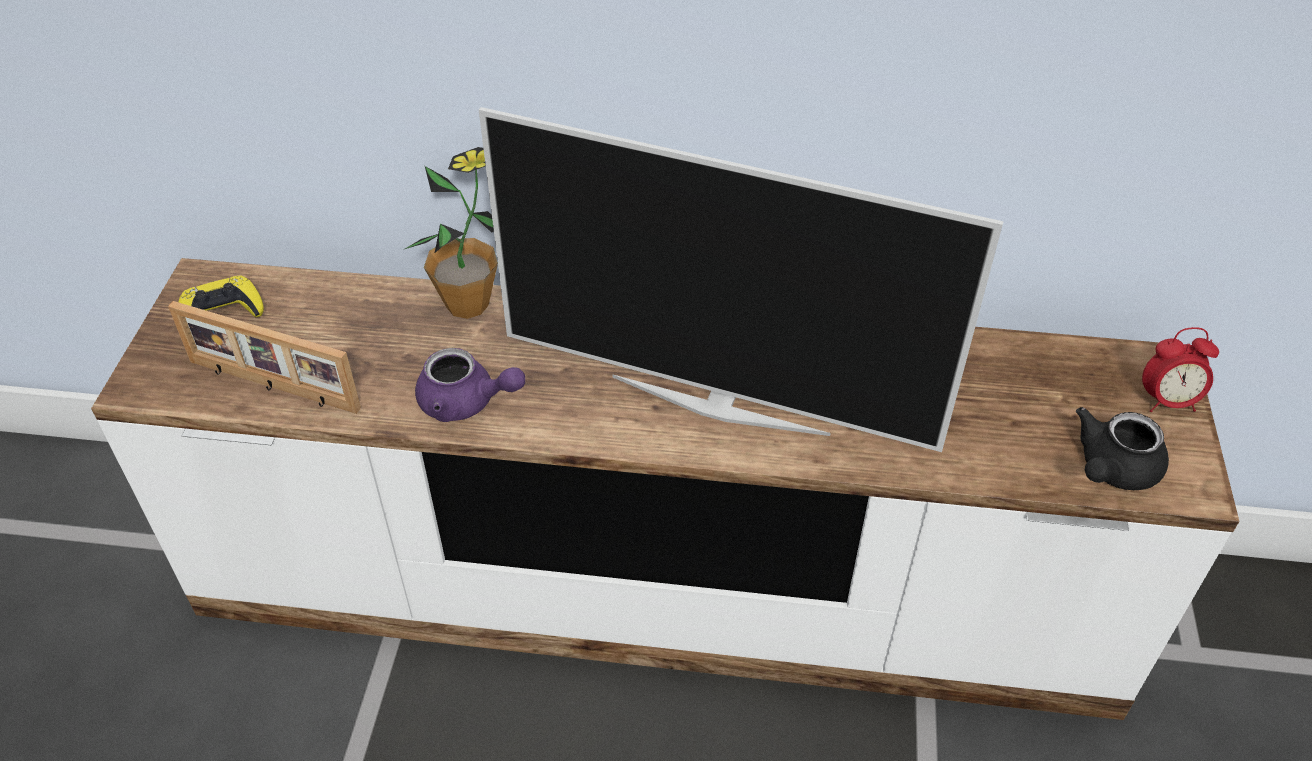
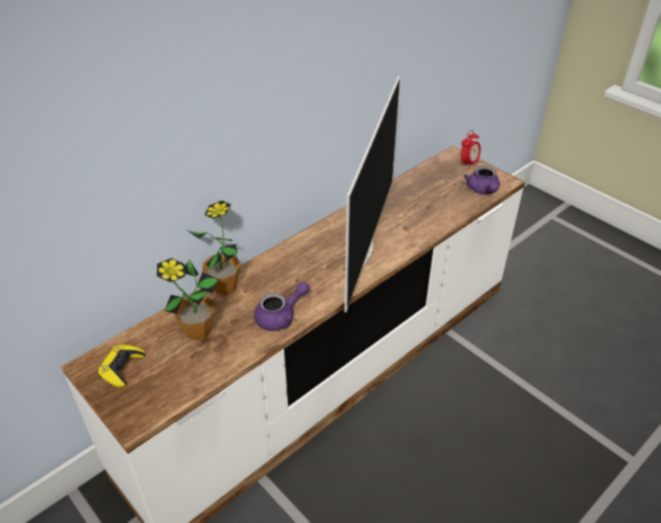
camera: 50 degrees left, 5 degrees down
picture frame [168,301,361,414] -> none
television [479,107,1004,452] -> television turned 45 degrees counterclockwise [344,76,400,312]
black teapot [1076,407,1169,490] -> purple teapot [464,166,500,194]
none -> potted plant [157,258,218,341]

